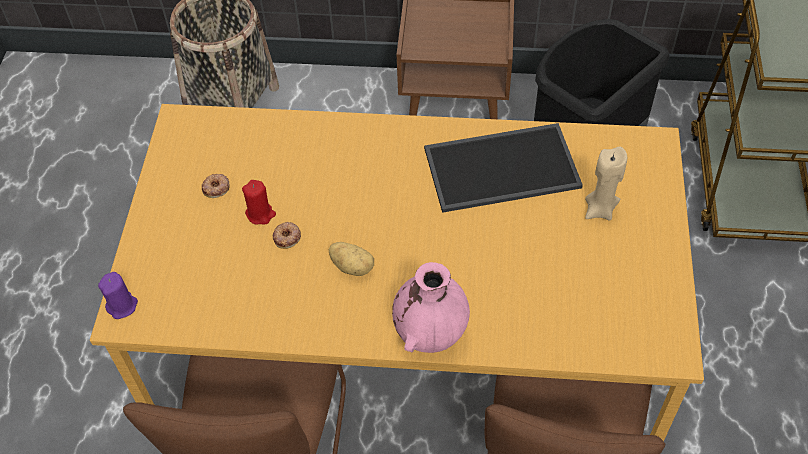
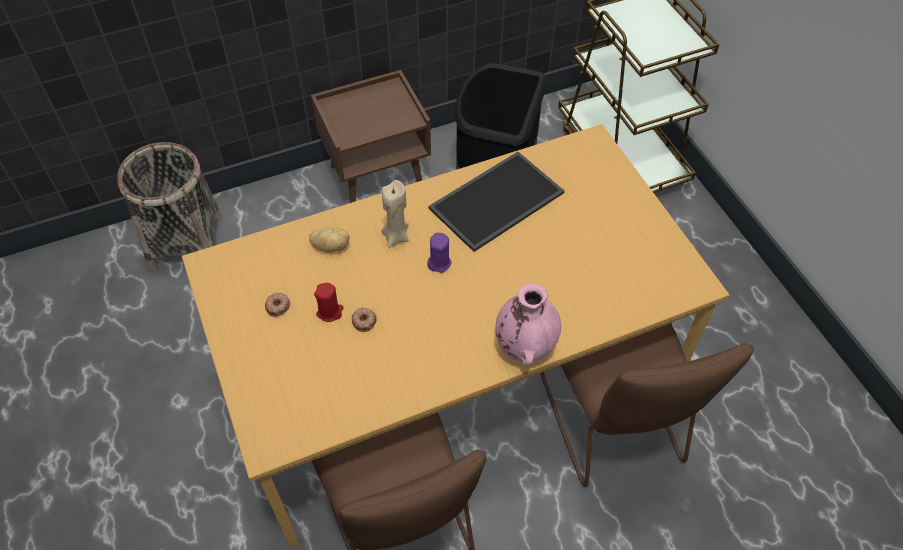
camera: 30 degrees left, 0 degrees up
purple candle [98,272,138,319] -> purple candle moved to [427,233,452,273]
potato [329,242,374,276] -> potato moved to [309,228,350,252]
beige candle [585,147,627,221] -> beige candle moved to [381,180,409,248]

